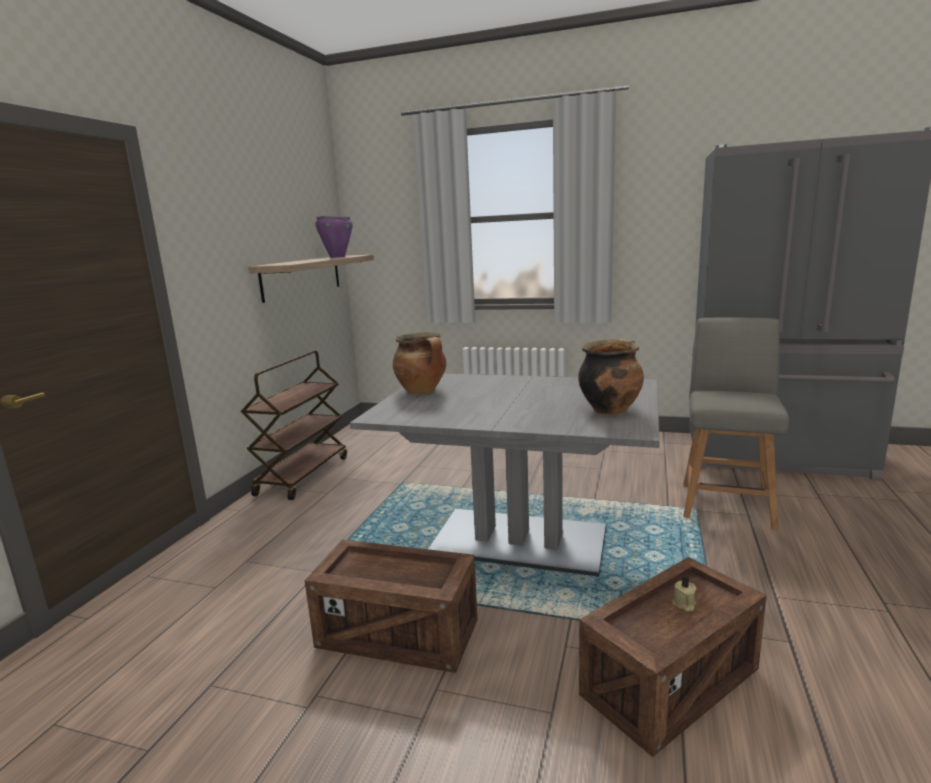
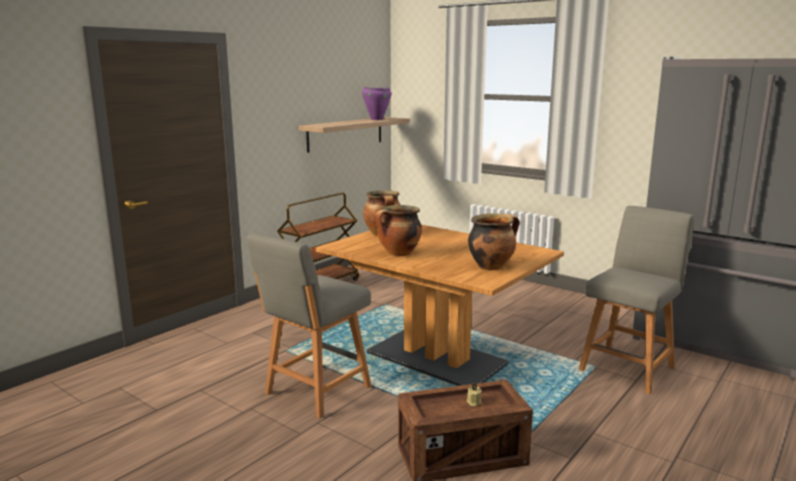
camera: 20 degrees right, 0 degrees up
crate [305,540,478,673] -> grey chair [247,233,371,418]
grey dining table [350,374,660,576] -> brown dining table [316,225,564,386]
none -> cooking pot [375,205,422,257]

